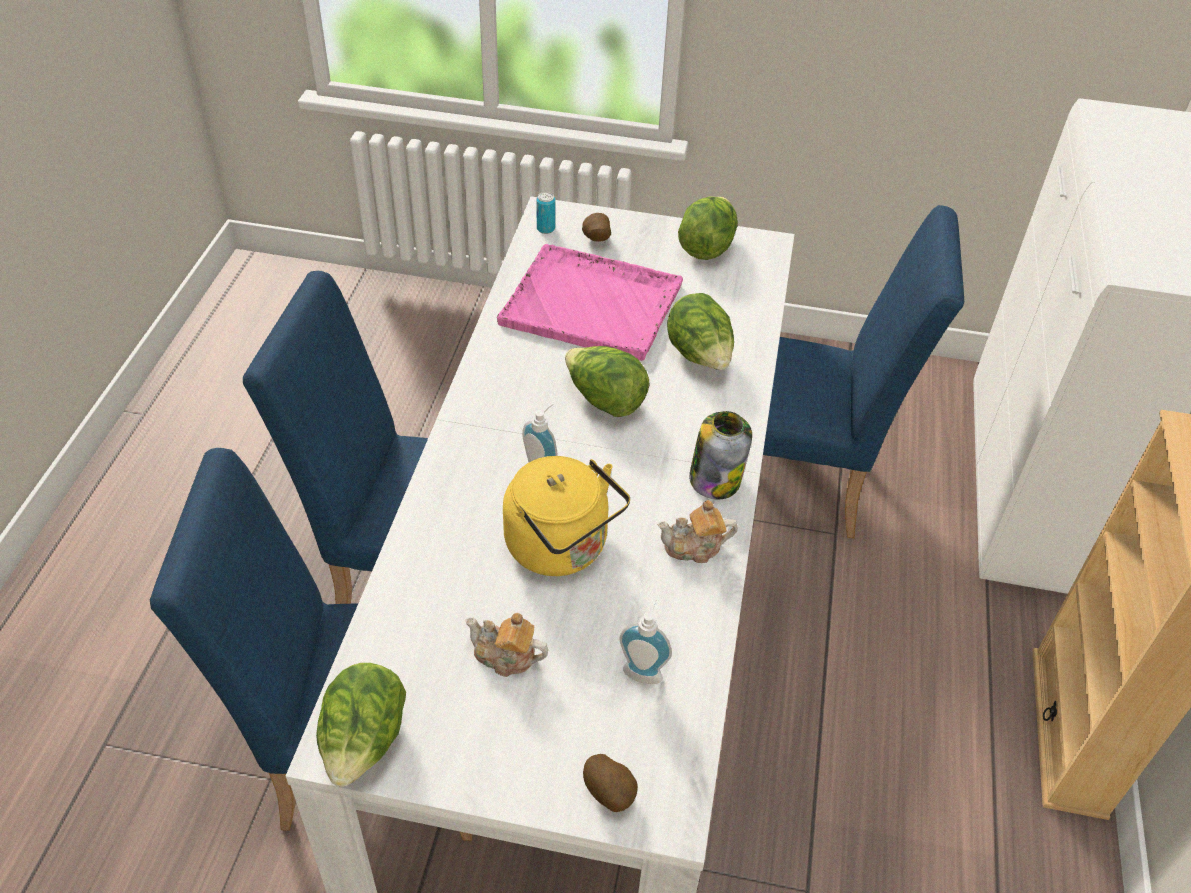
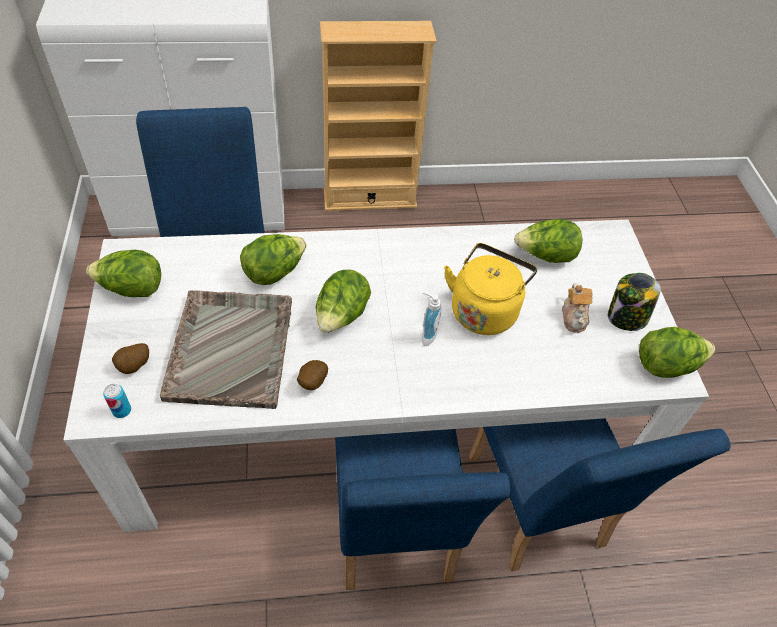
camera: 110 degrees left, 5 degrees up
pink tray [497,244,683,361] -> grey tray [160,291,292,409]
potato [583,754,638,812] -> potato moved to [297,360,328,390]
soap dispenser [619,599,672,684] -> lettuce [514,219,582,263]
teapot [657,500,738,563] -> none
jar [689,411,752,499] -> jar moved to [608,273,661,331]

